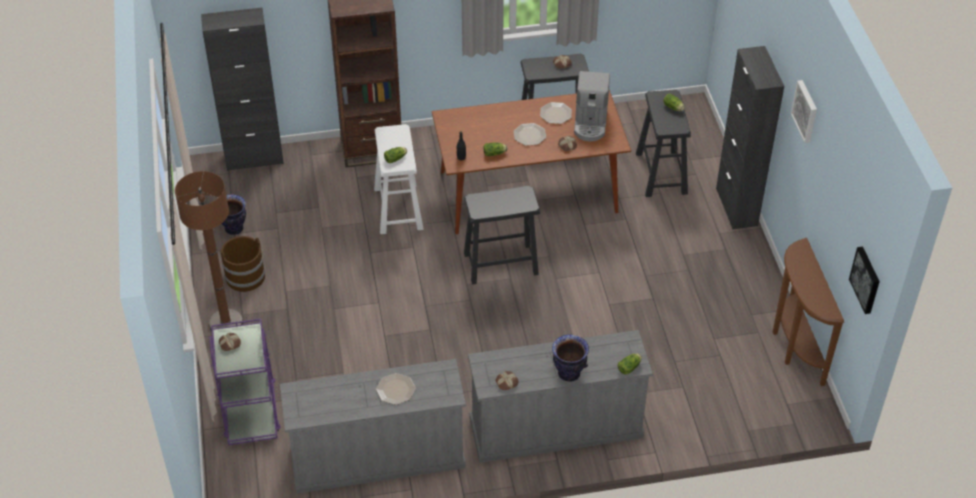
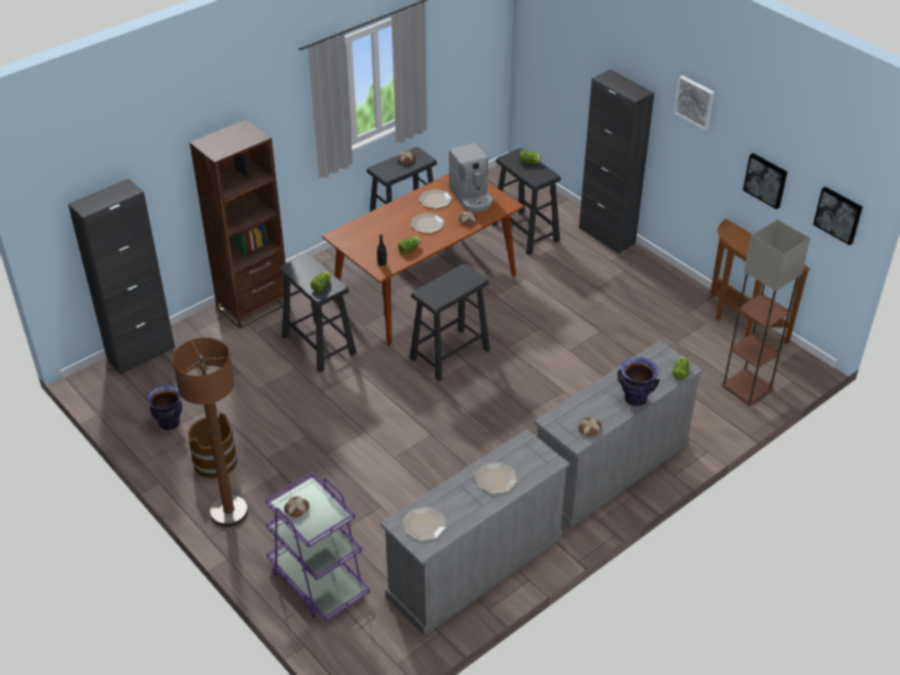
camera: 30 degrees left, 5 degrees down
white stool [374,124,424,234] -> black stool [279,254,357,373]
none -> plate [403,507,447,541]
none -> floor lamp [722,219,810,406]
none -> picture [743,153,787,209]

